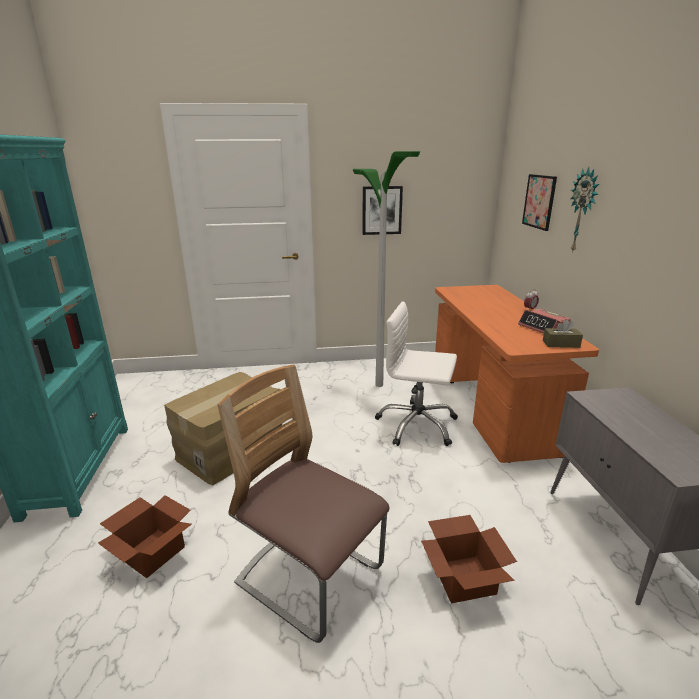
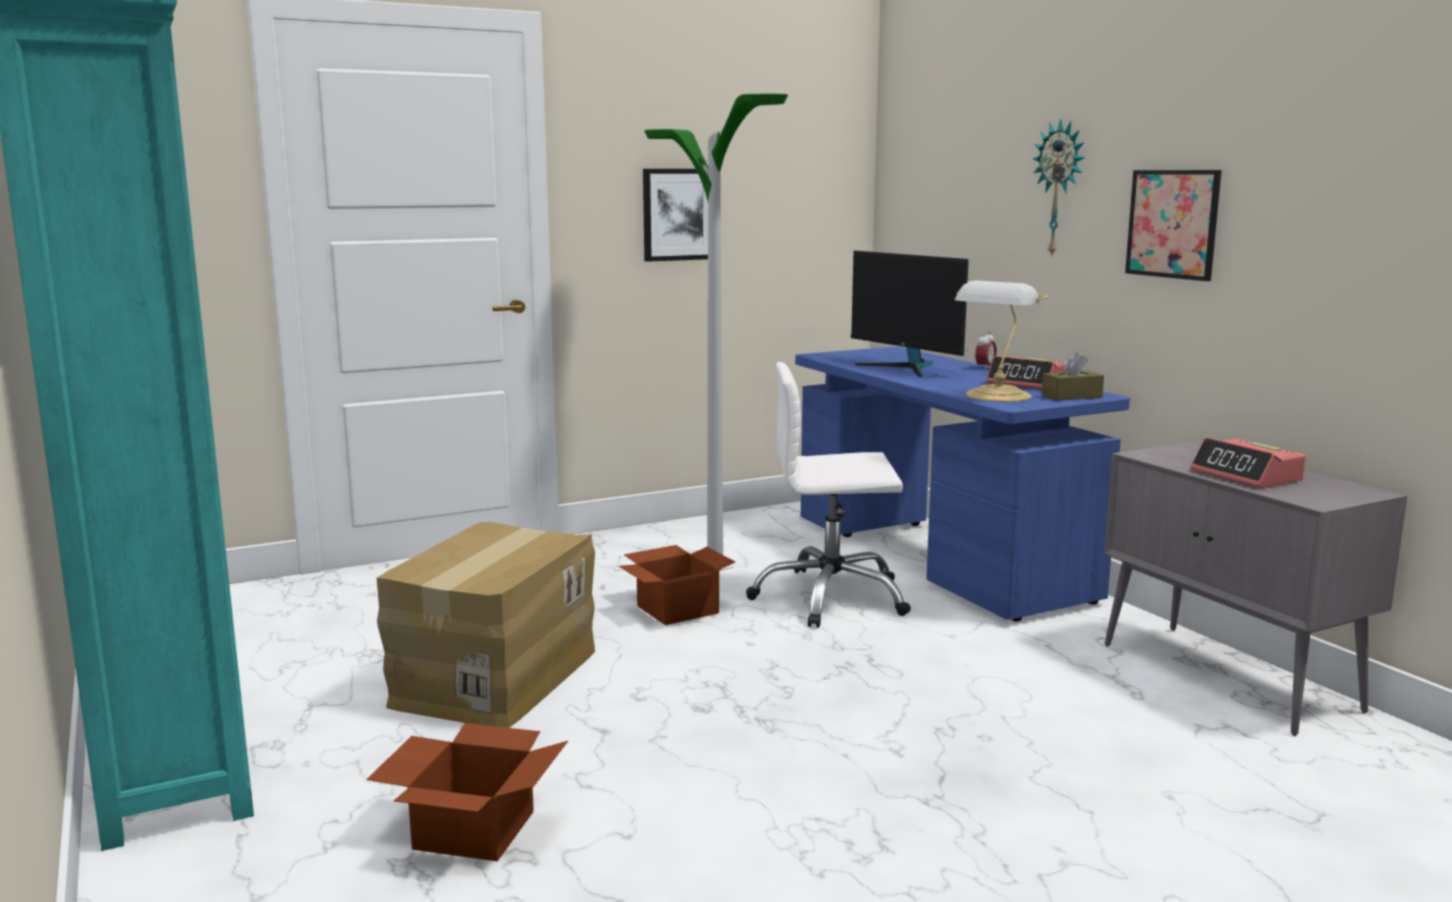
camera: 20 degrees left, 10 degrees down
chair [217,364,389,643] -> none
cardboard box [421,515,517,603] -> cardboard box moved to [619,545,735,625]
orange desk [435,285,599,463] -> blue desk [795,347,1130,621]
picture [522,174,557,231] -> picture moved to [1125,170,1222,281]
none -> monitor [851,251,969,377]
none -> table lamp [955,280,1049,402]
none -> alarm clock [1191,438,1306,488]

